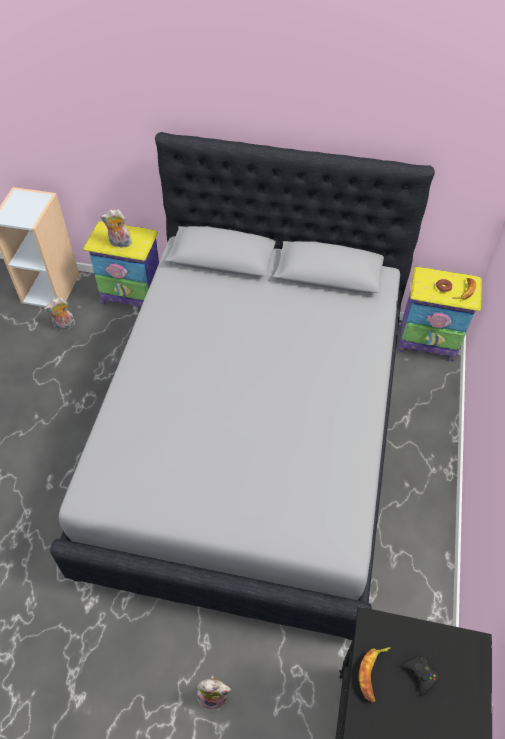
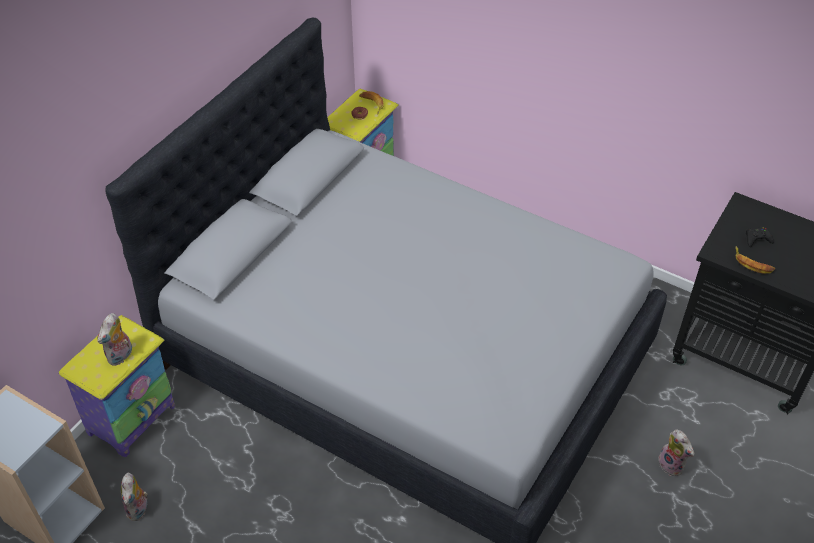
camera: 70 degrees left, 5 degrees down
plush toy [196,676,231,710] -> plush toy turned 120 degrees clockwise [658,429,694,476]

